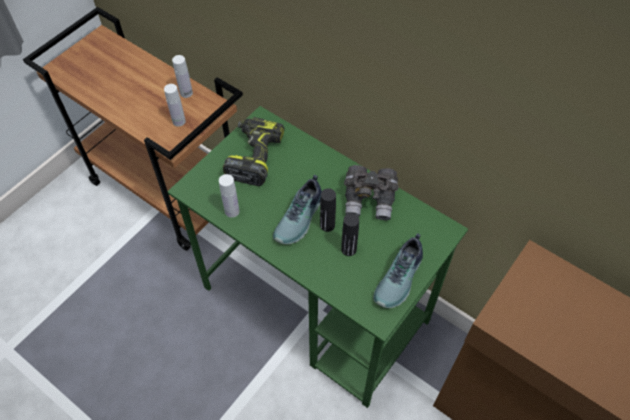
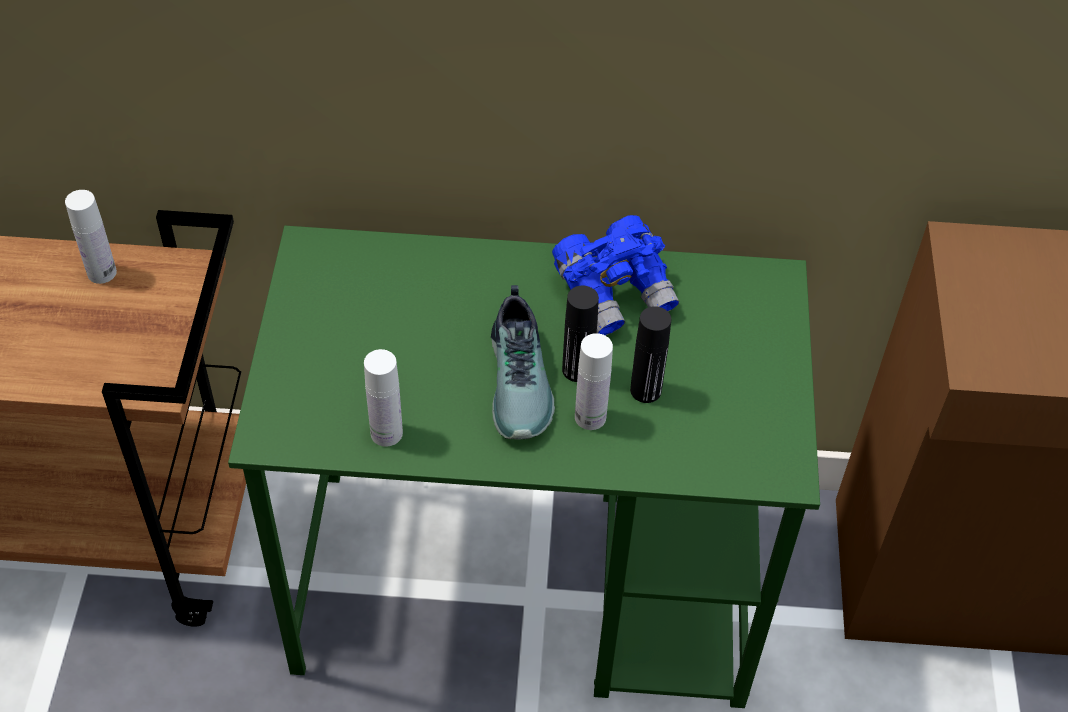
camera: 35 degrees left, 5 degrees down
white bottle [164,84,186,127] -> white bottle moved to [575,333,613,430]
power drill [223,117,285,186] -> none
grey binoculars [344,165,399,220] -> blue binoculars [552,215,679,335]
shoe [373,233,423,308] -> none

